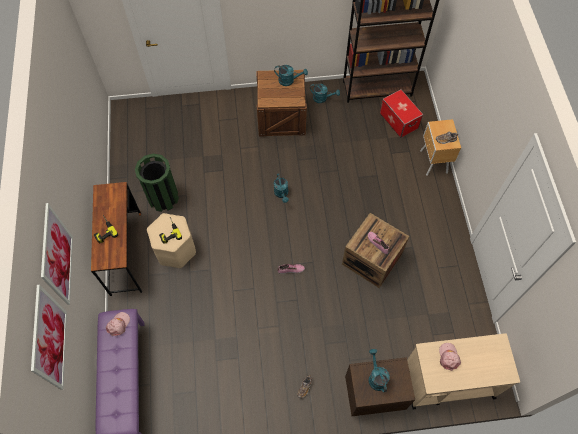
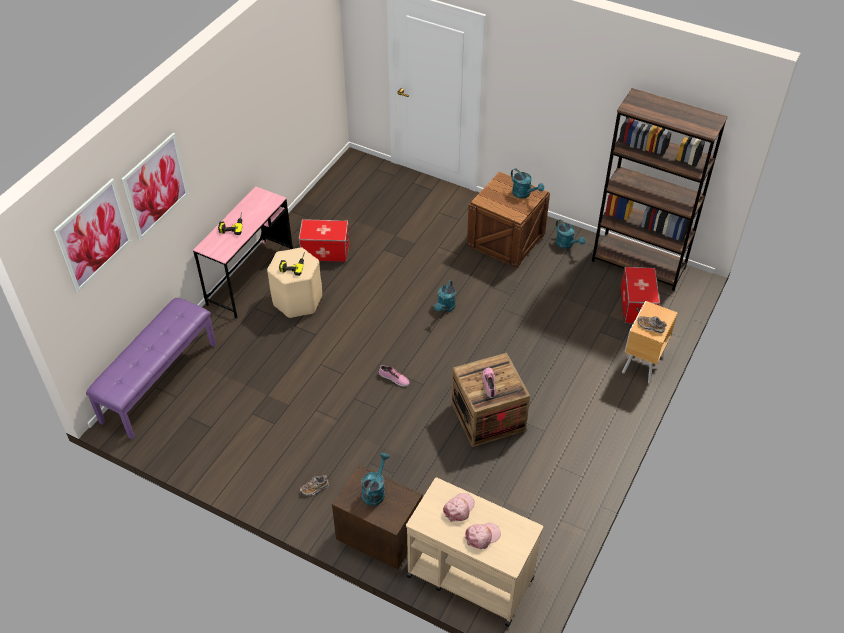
camera: 35 degrees right, 15 degrees down
brown desk [91,182,142,296] -> pink desk [193,186,293,318]
pink cap [106,312,130,336] -> pink cap moved to [465,523,501,549]
green trash can [135,154,179,212] -> storage box [299,219,349,262]

